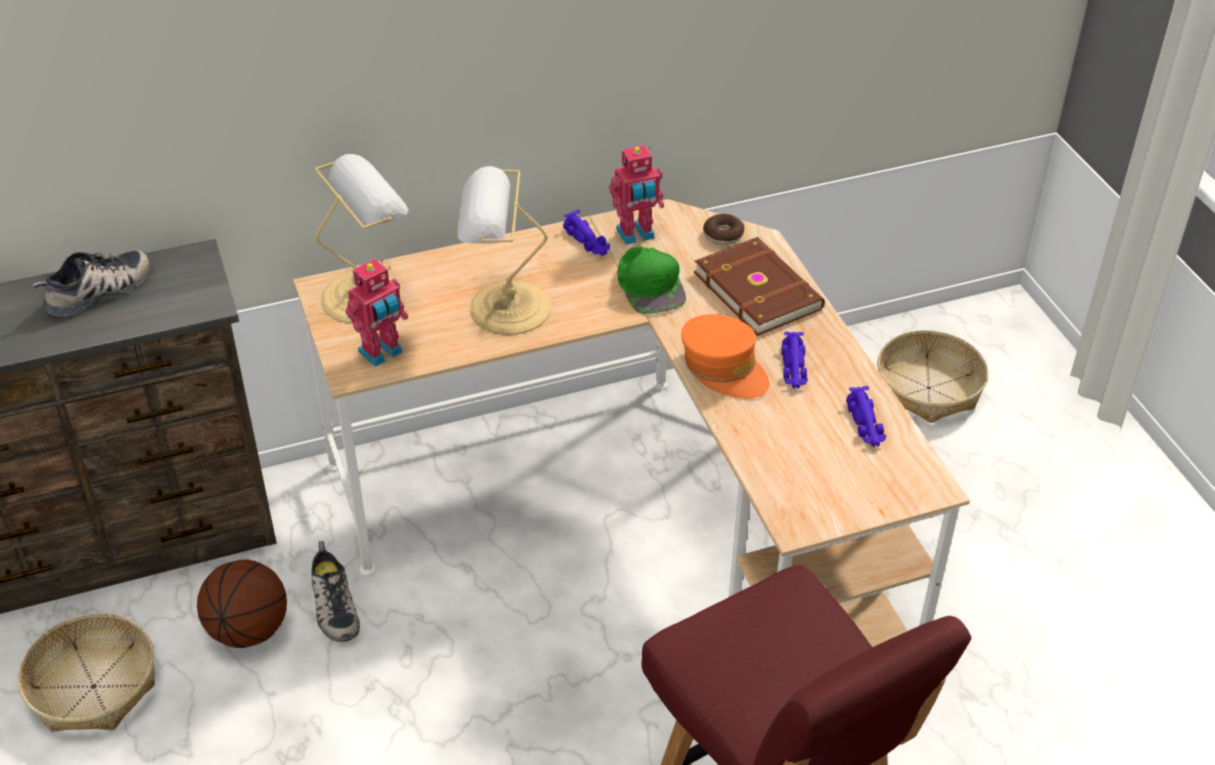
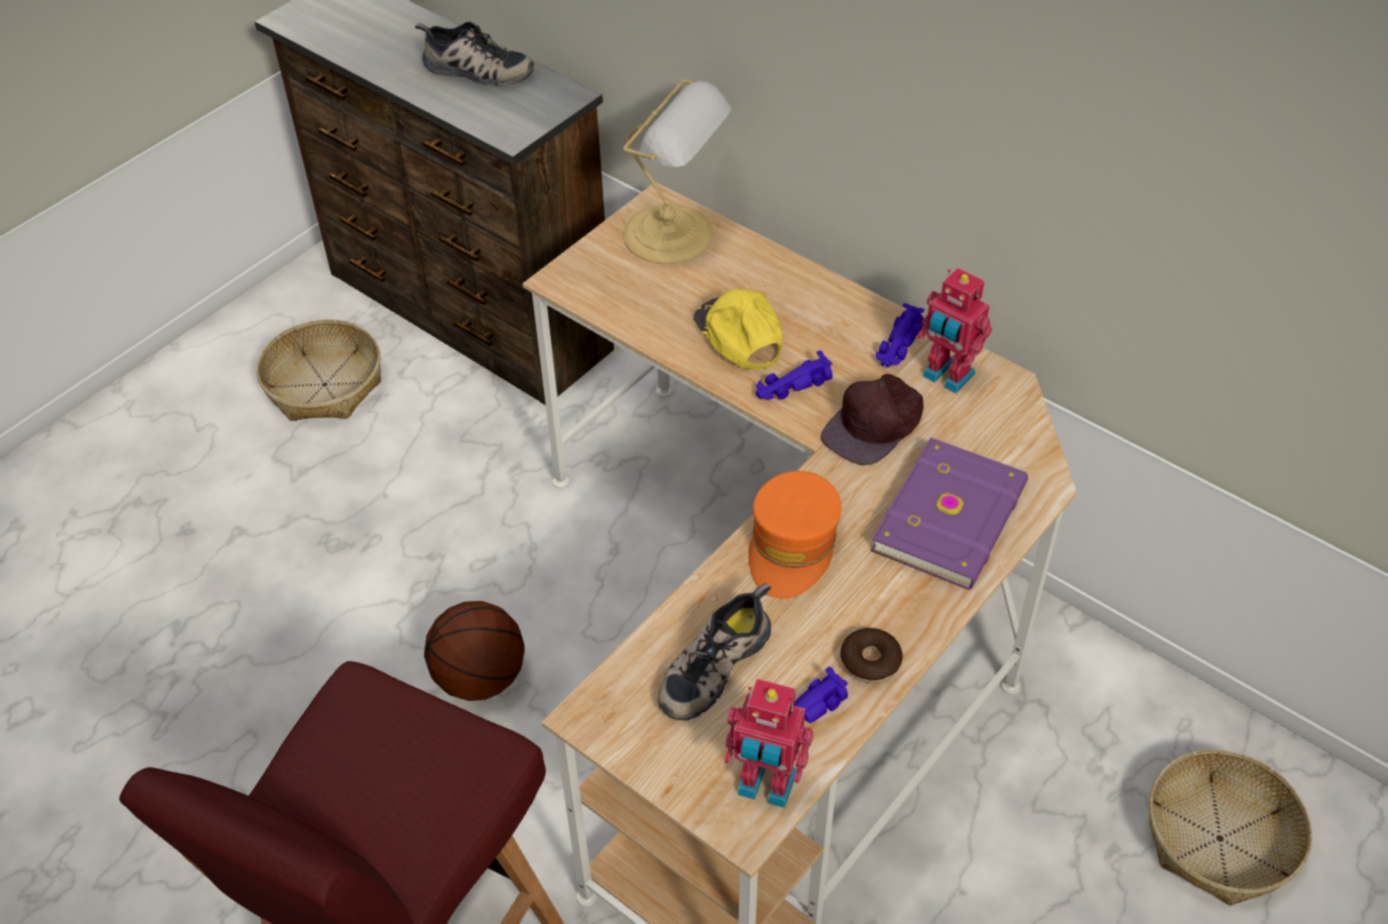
camera: 60 degrees right, 5 degrees up
basketball [197,560,287,648] -> basketball moved to [424,601,525,701]
shoe [311,541,360,642] -> shoe moved to [658,583,771,721]
toy robot [345,259,408,367] -> toy robot moved to [724,679,814,808]
table lamp [457,166,551,335] -> yellow cap [693,289,782,370]
green cap [617,247,686,314] -> brown cap [821,374,924,465]
brown book [694,237,825,336] -> purple book [870,438,1028,590]
donut [703,214,744,245] -> donut moved to [840,628,903,683]
purple toy car [781,332,808,389] -> purple toy car moved to [756,350,832,400]

